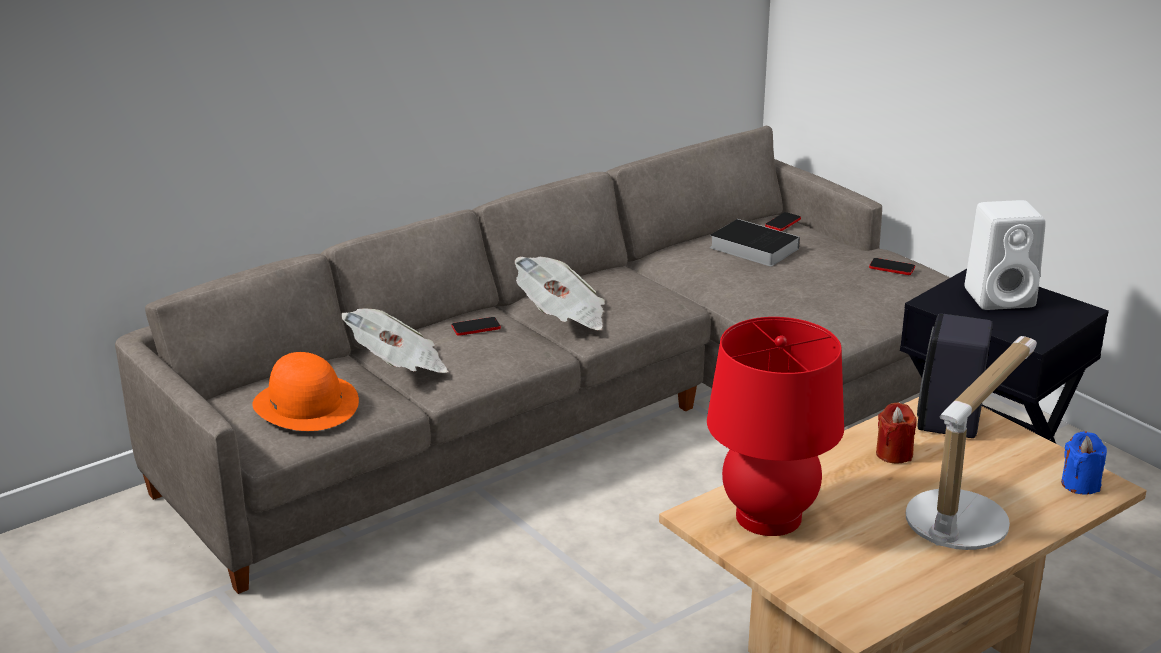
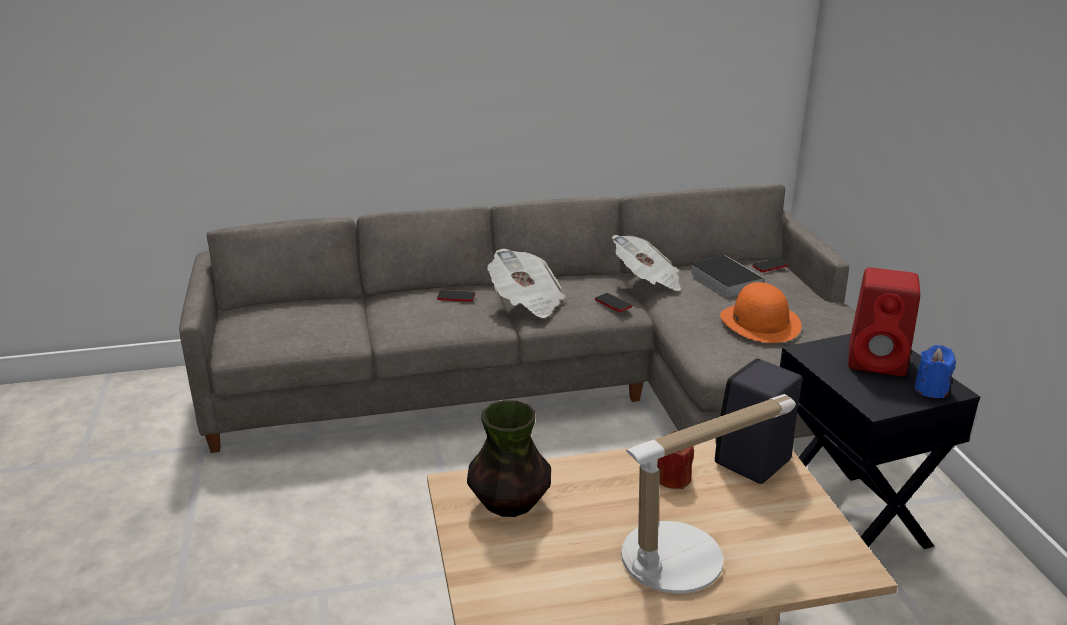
camera: 25 degrees right, 0 degrees up
orange hat [252,352,359,431] -> orange hat moved to [720,282,801,343]
newspaper [341,308,449,373] -> newspaper moved to [612,235,681,291]
red table lamp [707,317,844,536] -> vase [467,400,551,517]
phone [869,258,915,275] -> phone moved to [595,293,632,312]
white speaker [965,200,1046,310] -> red speaker [848,267,920,376]
blue candle [1061,431,1107,495] -> blue candle moved to [914,345,956,398]

